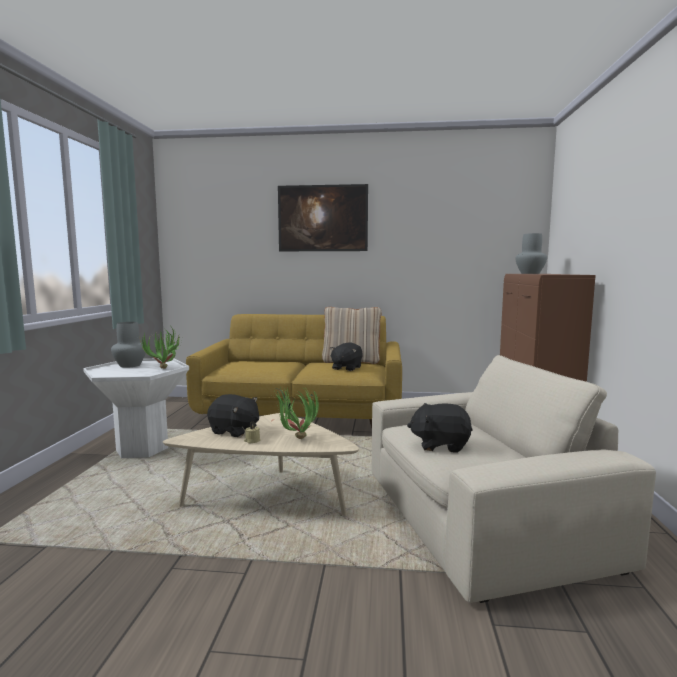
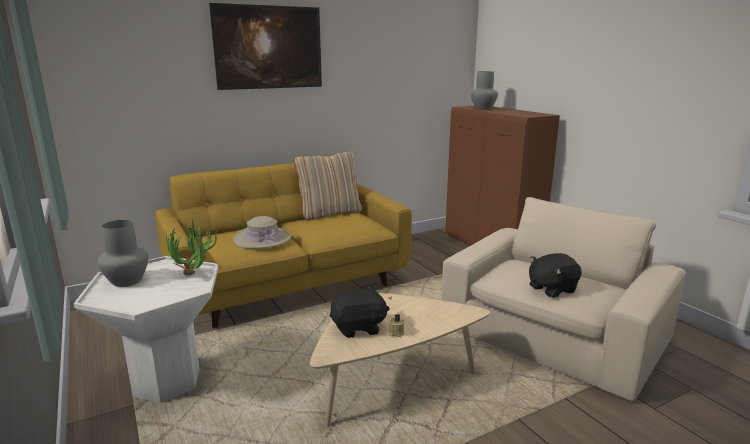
camera: 35 degrees left, 10 degrees up
potted plant [273,386,319,439] -> none
black plush toy [329,342,363,371] -> none
none -> beige hat [233,216,292,249]

